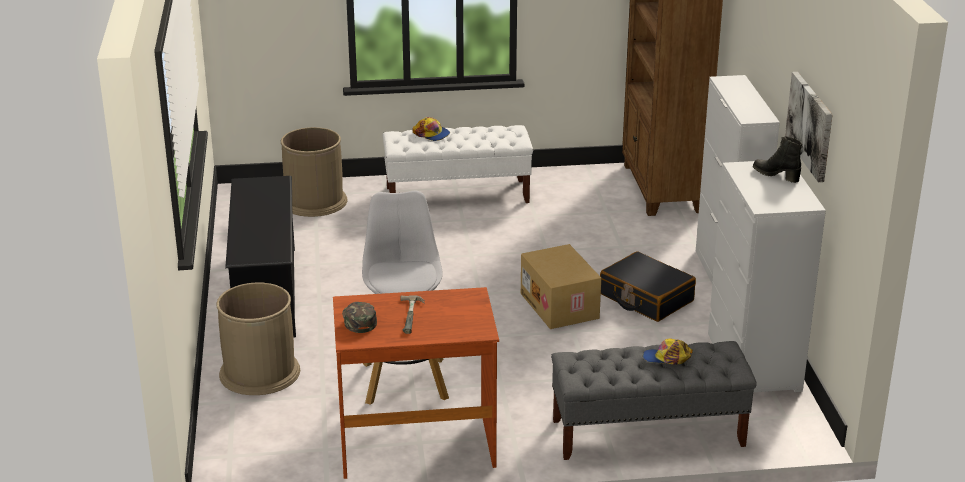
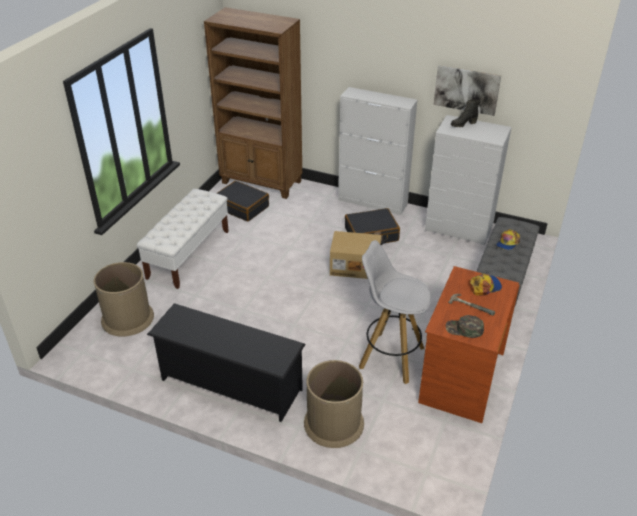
camera: 60 degrees left, 10 degrees up
cap [412,117,450,141] -> cap moved to [470,273,502,296]
none -> black suitcase [217,181,269,222]

